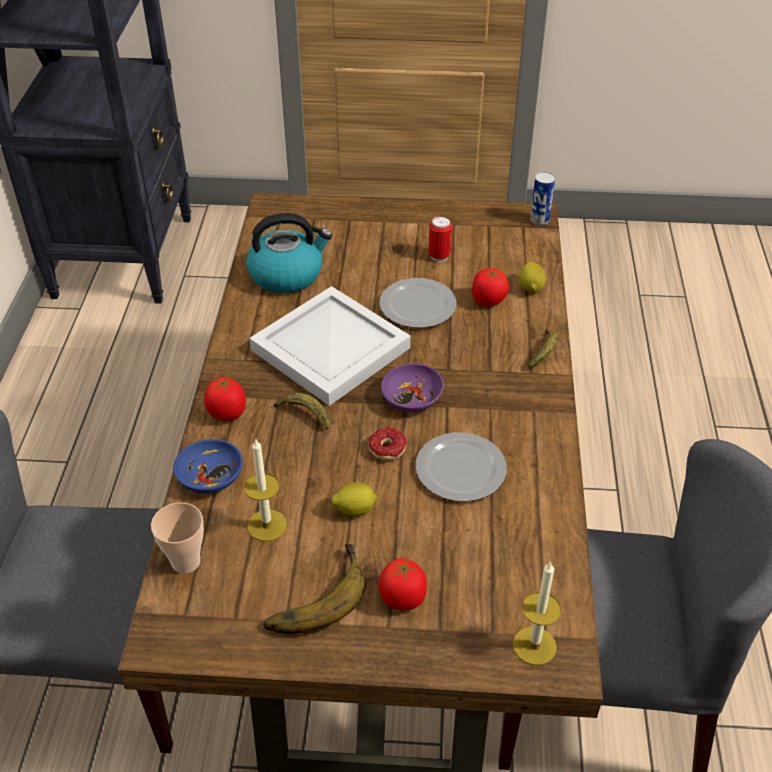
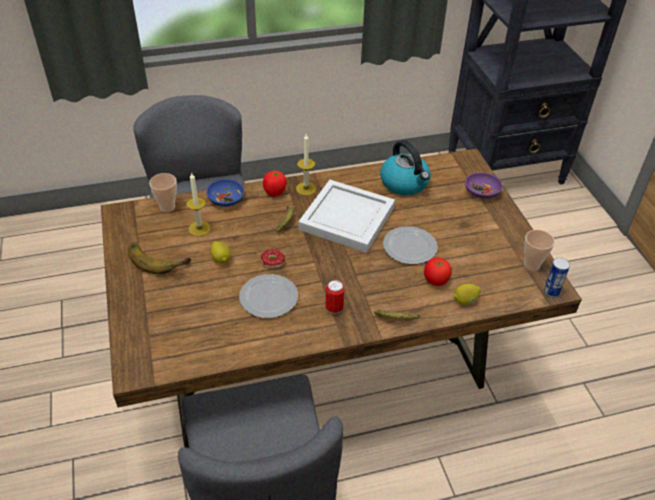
camera: 70 degrees right, 0 degrees up
tomato [378,558,427,610] -> none
purple bowl [381,363,444,413] -> purple bowl moved to [465,172,503,199]
can [429,216,452,262] -> can moved to [325,280,345,314]
candle [513,561,561,665] -> candle moved to [296,134,316,196]
none -> cup [524,230,555,271]

